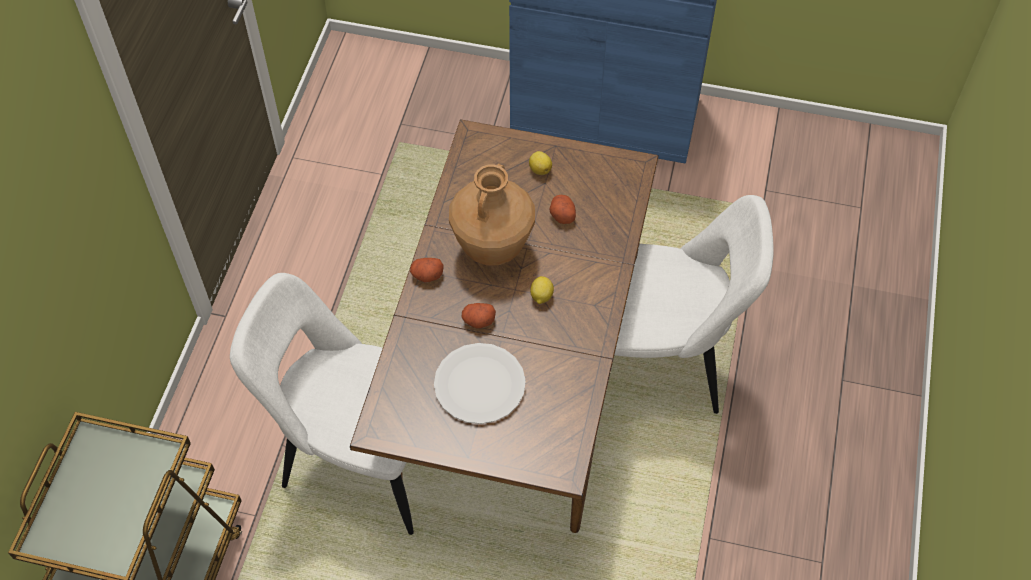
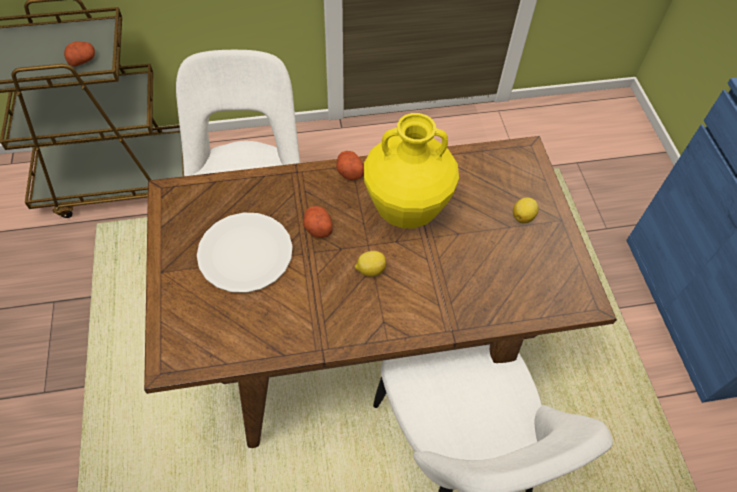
camera: 65 degrees right, 0 degrees up
brown vase [449,164,535,266] -> yellow vase [364,113,459,228]
potato [549,195,576,224] -> potato moved to [64,41,95,67]

